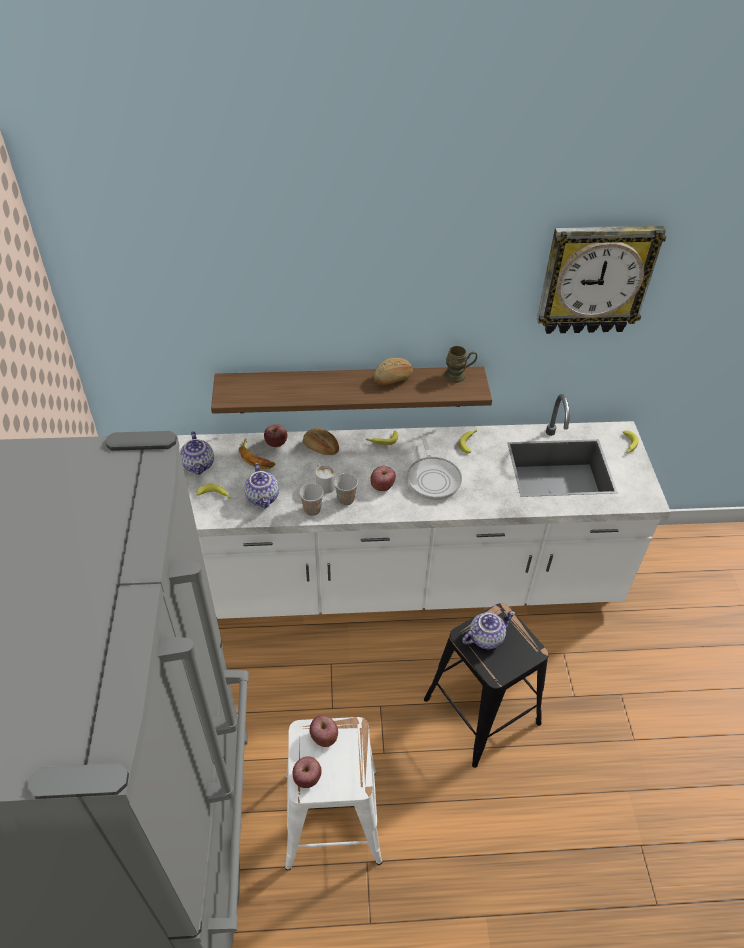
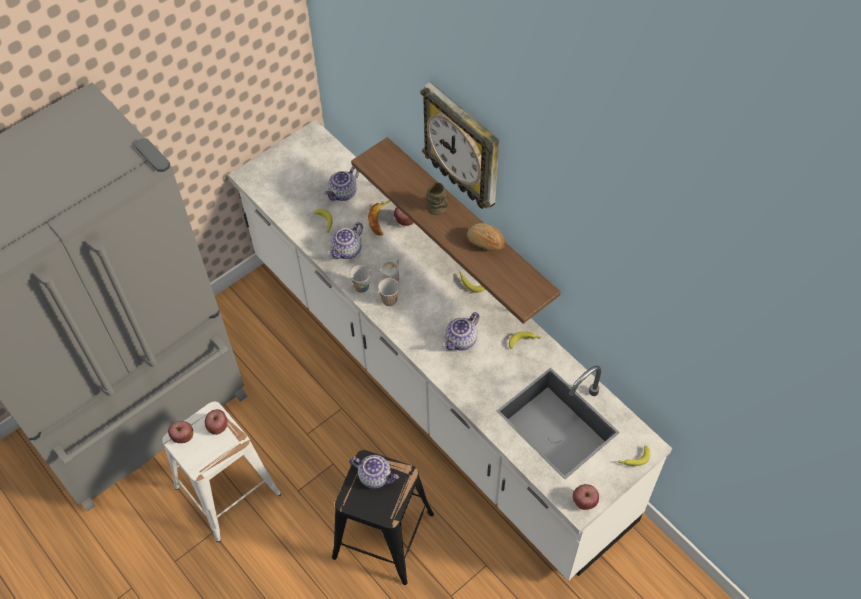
camera: 55 degrees right, 10 degrees up
bread [303,428,339,455] -> none
apple [371,466,396,491] -> apple moved to [572,484,599,510]
frying pan [407,435,462,500] -> teapot [443,312,480,351]
brown mug [444,346,477,383] -> brown mug moved to [426,182,448,215]
wall clock [537,226,666,334] -> wall clock moved to [420,82,499,209]

